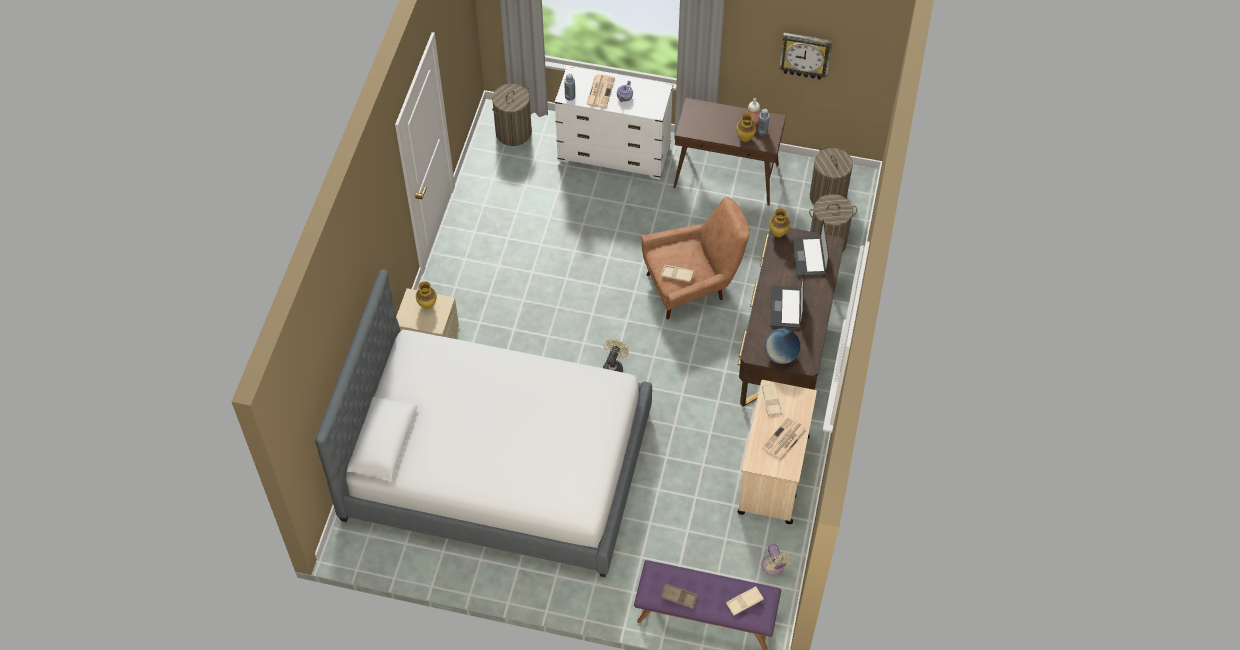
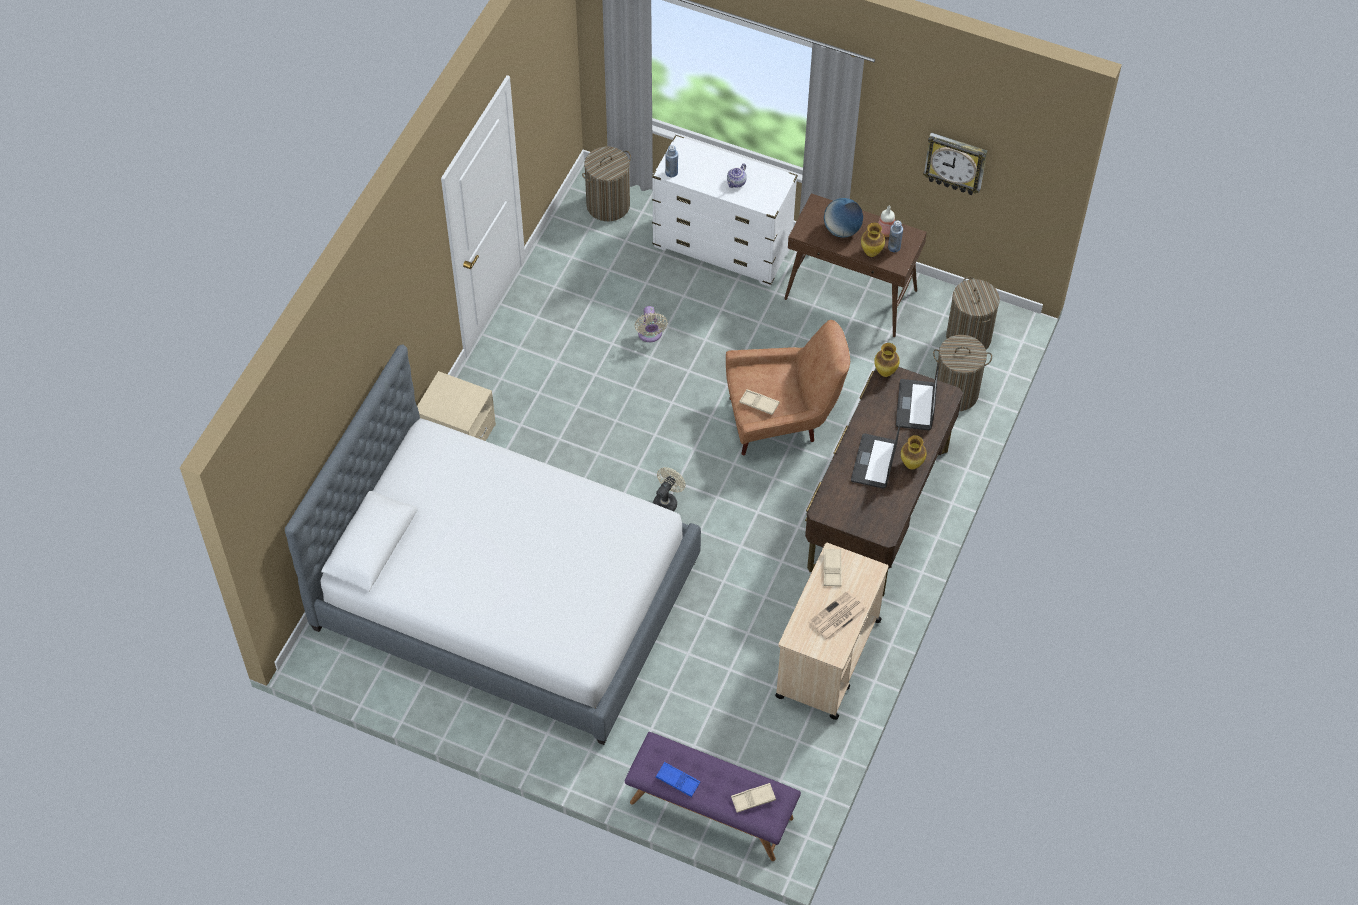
camera: 10 degrees right, 0 degrees up
vase [416,281,437,309] -> vase moved to [901,435,927,469]
newspaper [586,74,615,108] -> none
brown tray [661,584,698,609] -> blue tray [656,762,700,797]
beige fan [762,544,793,576] -> beige fan moved to [635,306,668,342]
globe [765,328,800,364] -> globe moved to [824,198,863,238]

